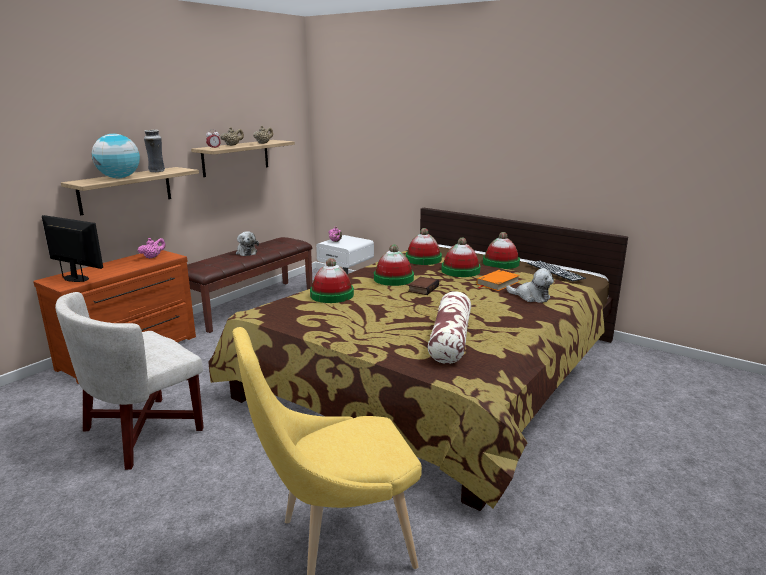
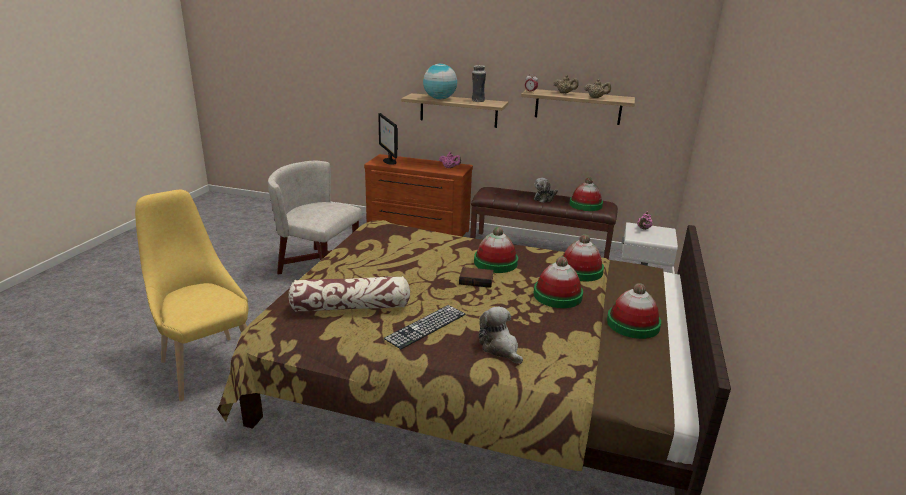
camera: 70 degrees right, 5 degrees up
monitor [42,215,103,282] -> monitor turned 150 degrees clockwise [378,113,398,165]
hat [310,258,354,303] -> hat moved to [569,177,603,211]
orange book [477,270,520,291] -> none
plush toy [506,268,554,303] -> plush toy turned 135 degrees clockwise [479,307,523,364]
keyboard [527,260,586,281] -> keyboard moved to [384,305,466,349]

